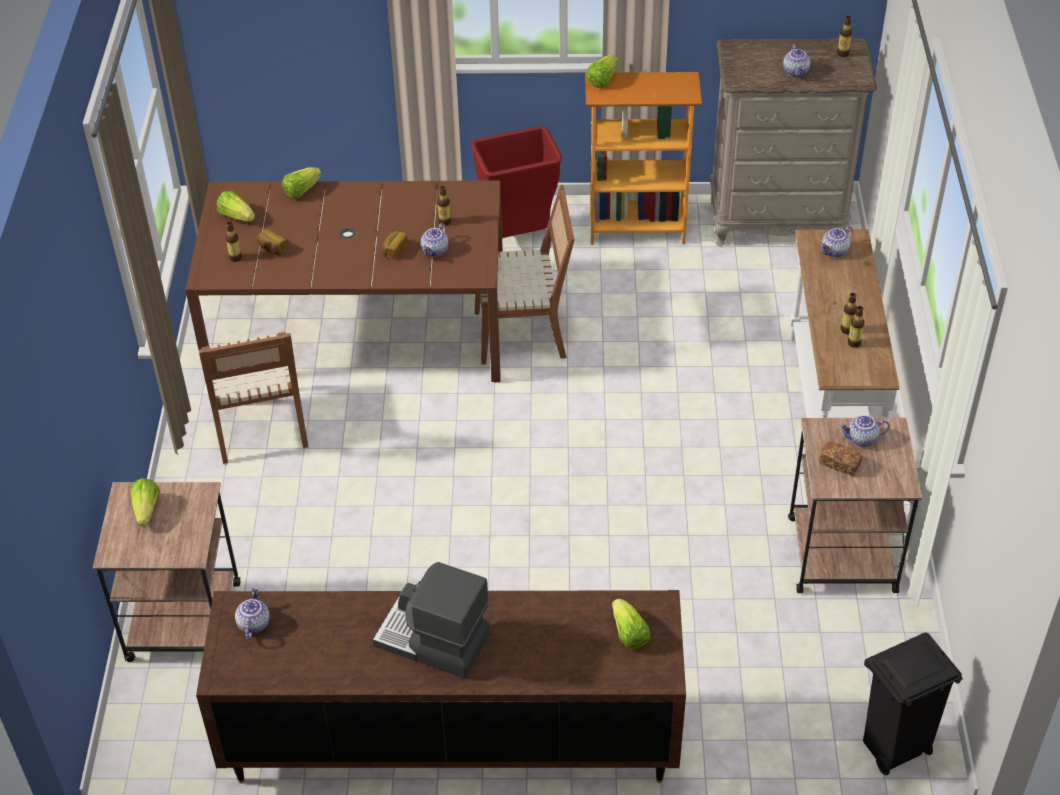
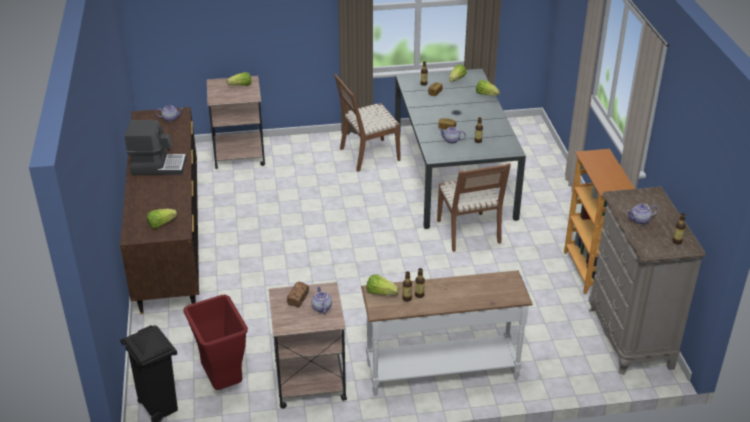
camera: 80 degrees right, 10 degrees down
brown dining table [185,180,503,383] -> grey dining table [395,69,526,229]
coffee machine [373,562,490,678] -> coffee machine turned 75 degrees clockwise [124,120,187,175]
red trash can [471,126,562,238] -> red trash can moved to [183,295,248,390]
lettuce [586,55,618,88] -> lettuce moved to [366,274,399,295]
teapot [820,226,853,257] -> none

